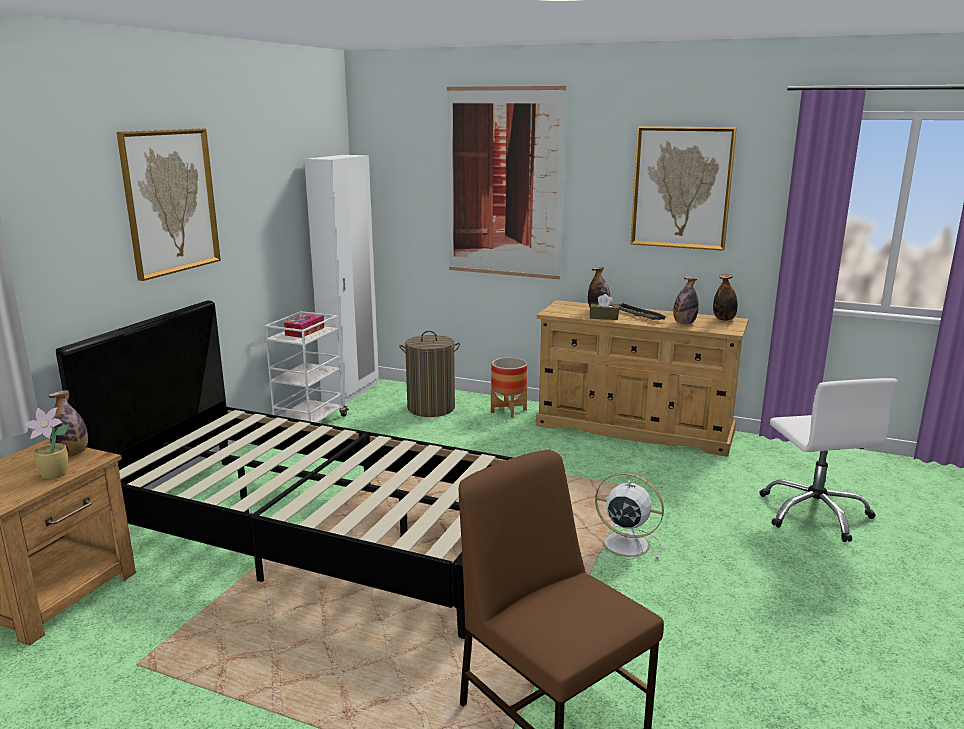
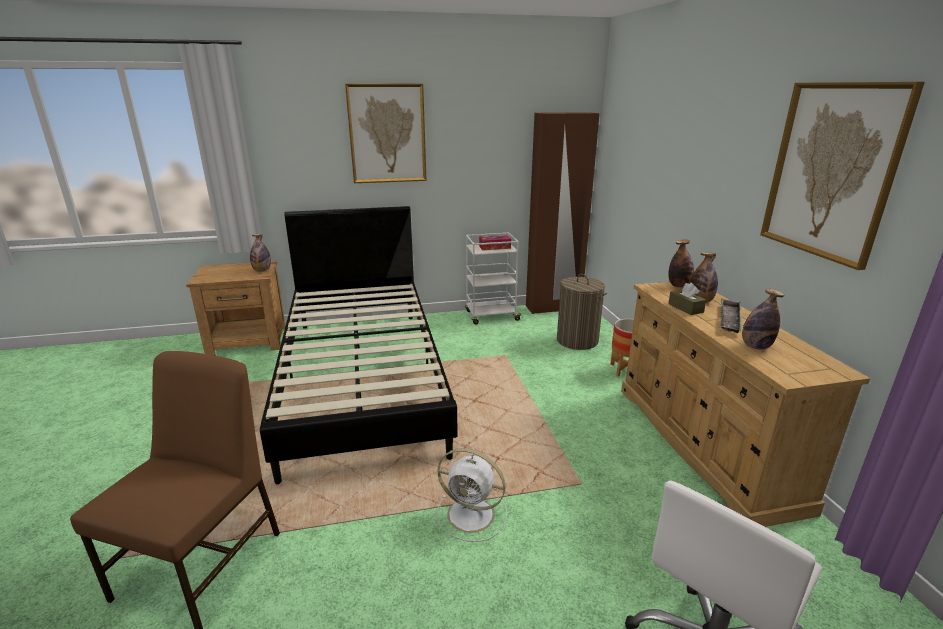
camera: 55 degrees right, 5 degrees up
potted plant [25,408,69,479] -> none
white wardrobe [304,155,379,405] -> brown wardrobe [526,112,599,314]
picture [447,86,566,279] -> none
white fan [595,473,664,561] -> white fan turned 120 degrees clockwise [437,448,507,542]
bottle [713,274,738,321] -> bottle moved to [668,240,694,287]

